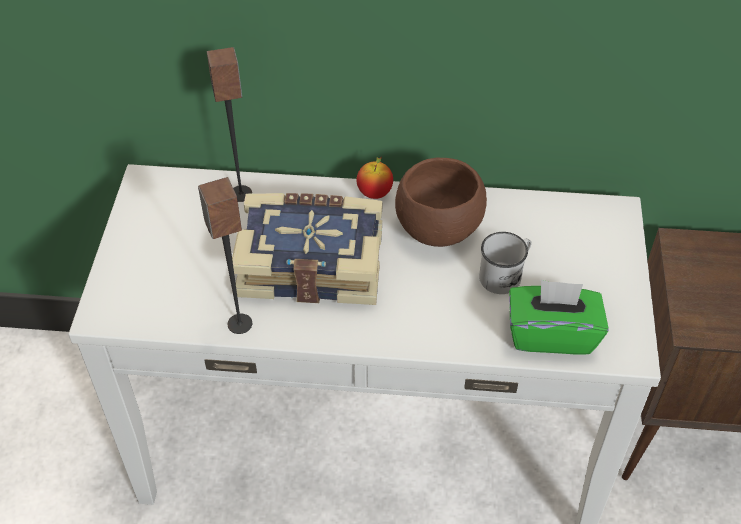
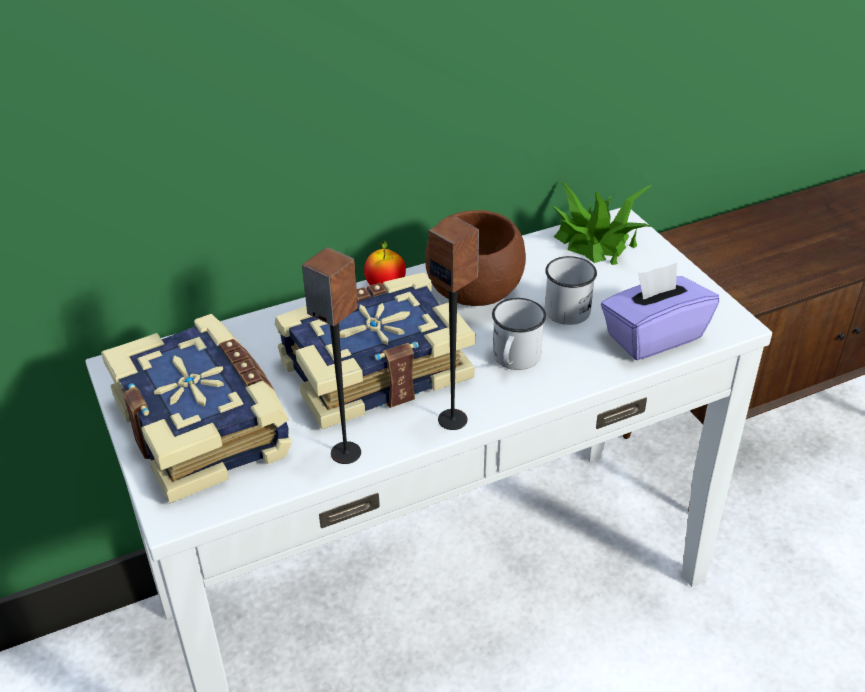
camera: 30 degrees left, 10 degrees down
speaker [207,47,252,202] -> speaker moved to [428,216,479,430]
green tissue box [509,280,609,355] -> purple tissue box [601,263,720,360]
none -> book [101,314,292,503]
none -> white mug [492,298,546,370]
none -> potted plant [550,181,652,265]

